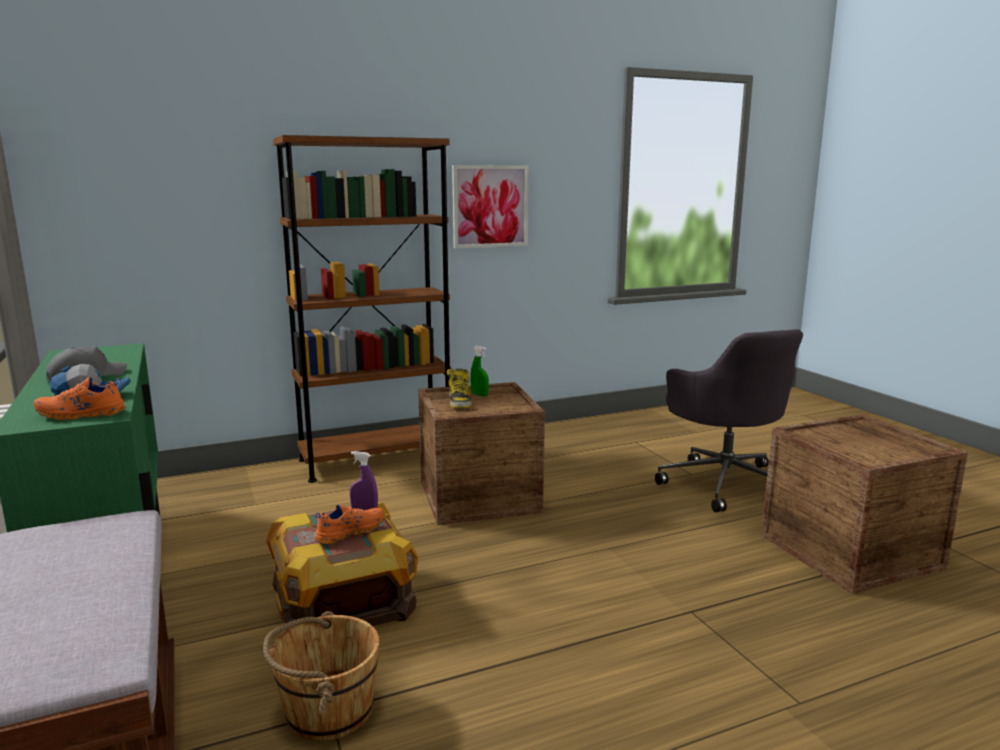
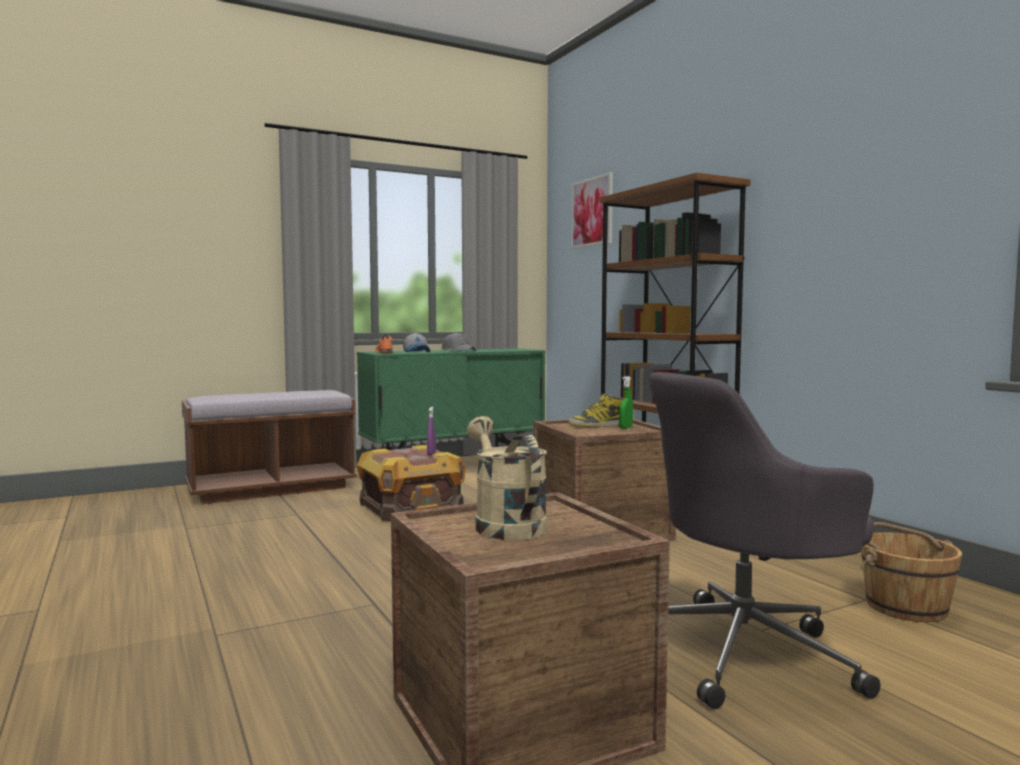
camera: 85 degrees right, 10 degrees down
brown bucket [263,611,380,741] -> brown bucket moved to [859,522,962,622]
orange shoe [315,504,384,544] -> none
picture [452,165,528,249] -> picture moved to [571,172,613,249]
none -> beige watering can [467,416,547,540]

